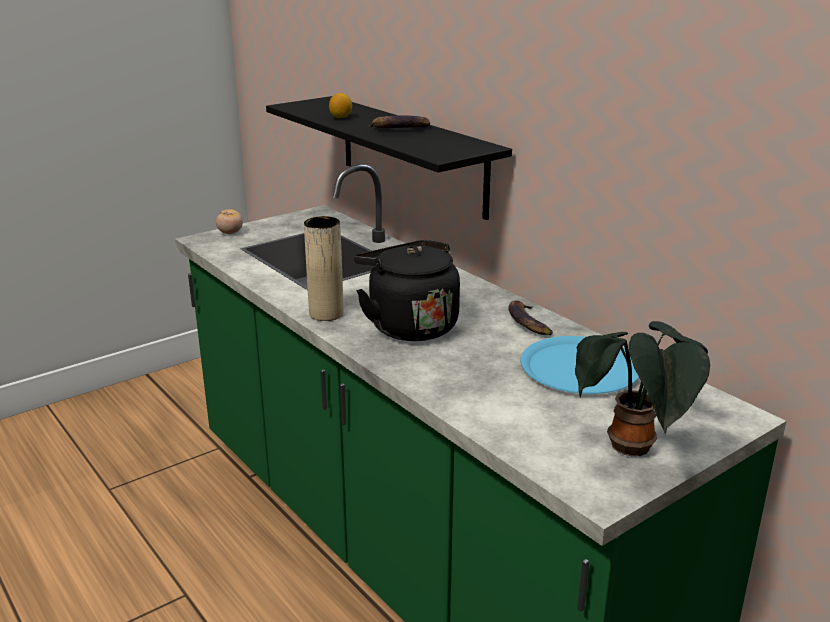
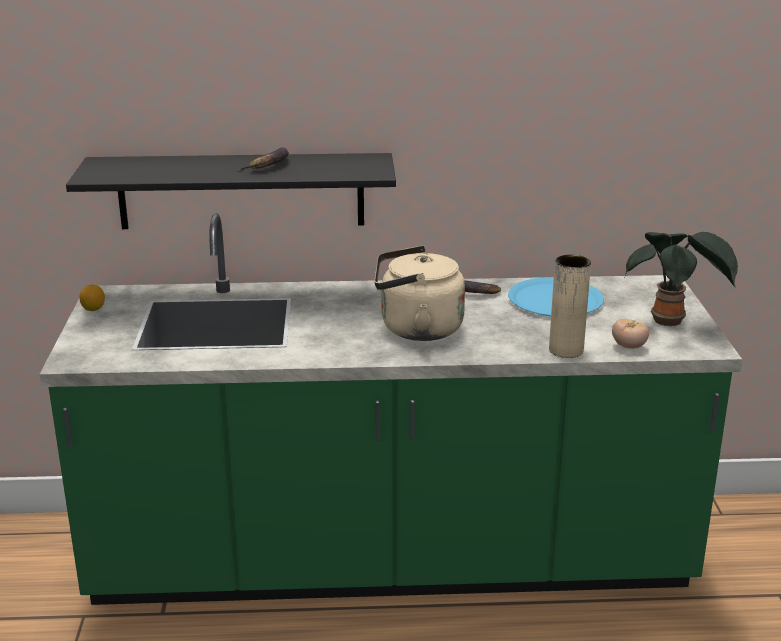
camera: 55 degrees left, 0 degrees up
tomato [216,209,243,234] -> tomato moved to [612,319,649,349]
beige vase [304,216,344,321] -> beige vase moved to [549,255,591,358]
lemon [329,93,352,118] -> lemon moved to [79,285,105,311]
black kettle [354,240,460,341] -> beige kettle [374,246,465,341]

